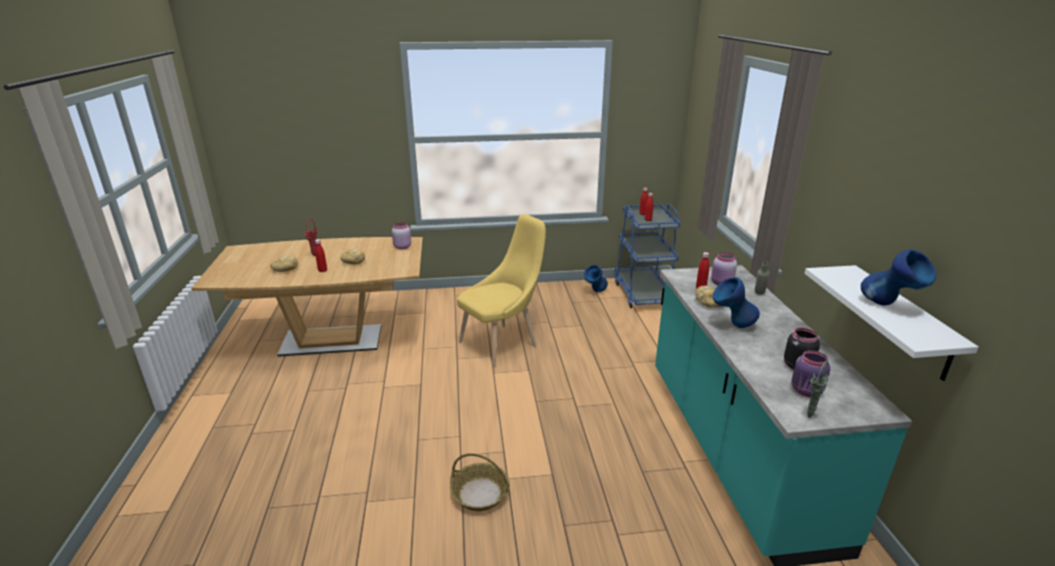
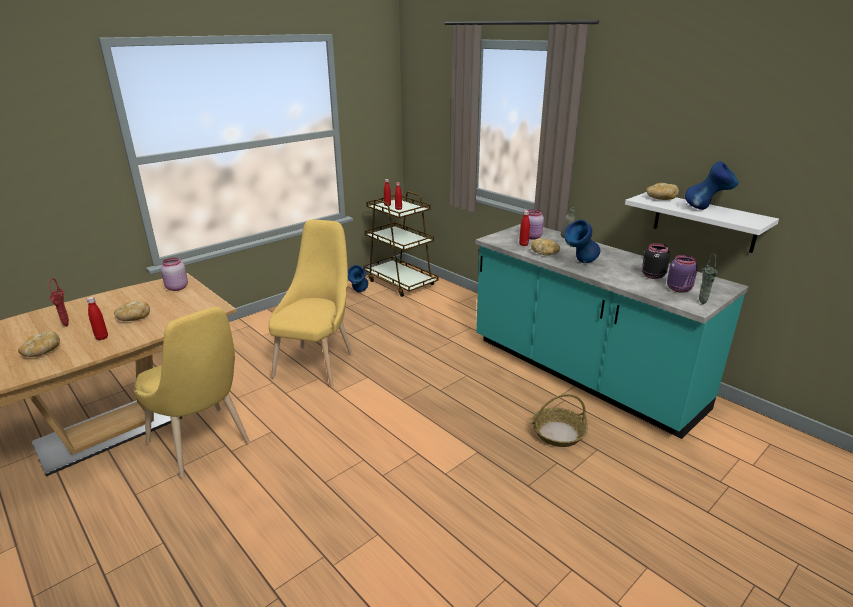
camera: 35 degrees left, 0 degrees up
basket [450,453,510,511] -> basket moved to [531,394,588,447]
blue cart [615,204,680,308] -> brown cart [363,191,438,297]
none -> yellow chair [135,307,250,478]
none -> bread [646,183,679,200]

